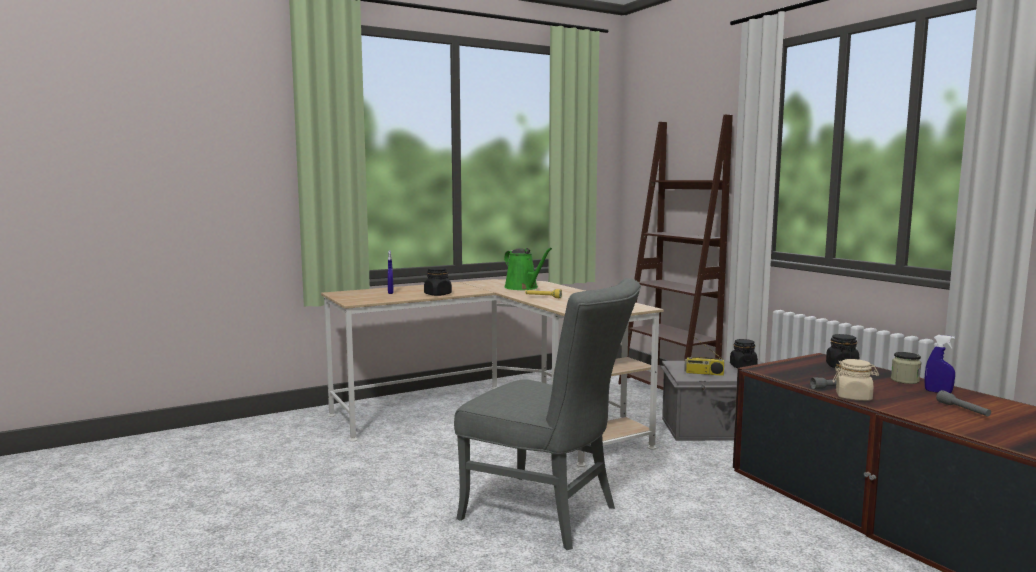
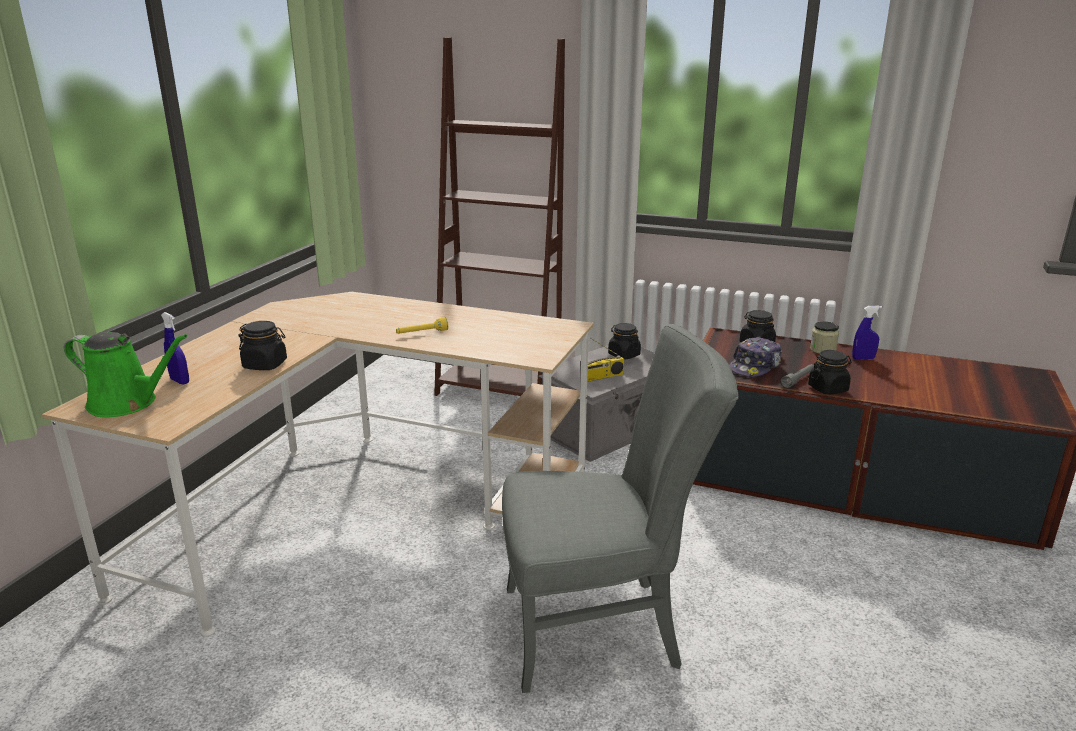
camera: 40 degrees left, 15 degrees up
green watering can [504,248,552,290] -> green watering can moved to [64,332,188,417]
beige jar [833,359,879,401] -> black jar [808,350,851,394]
grey flashlight [936,390,991,416] -> none
none -> cap [729,336,782,377]

